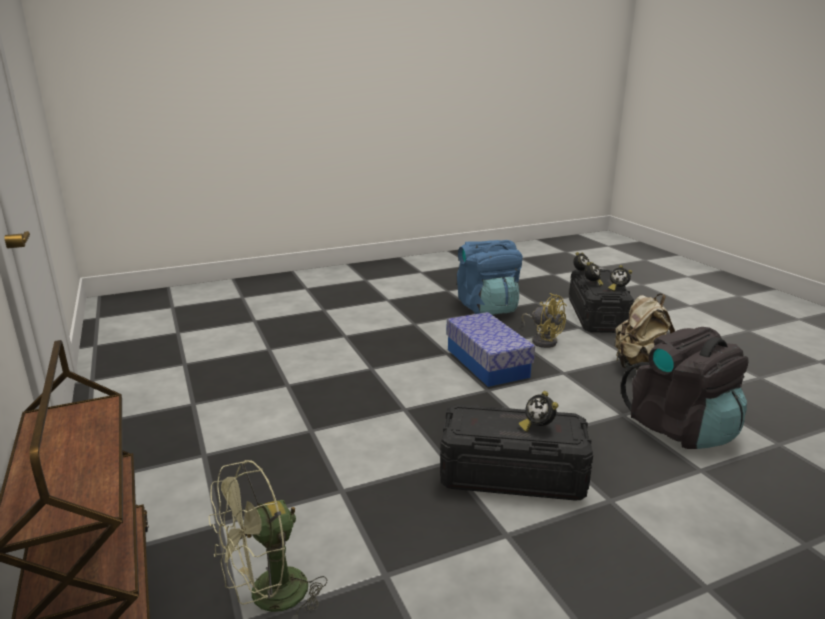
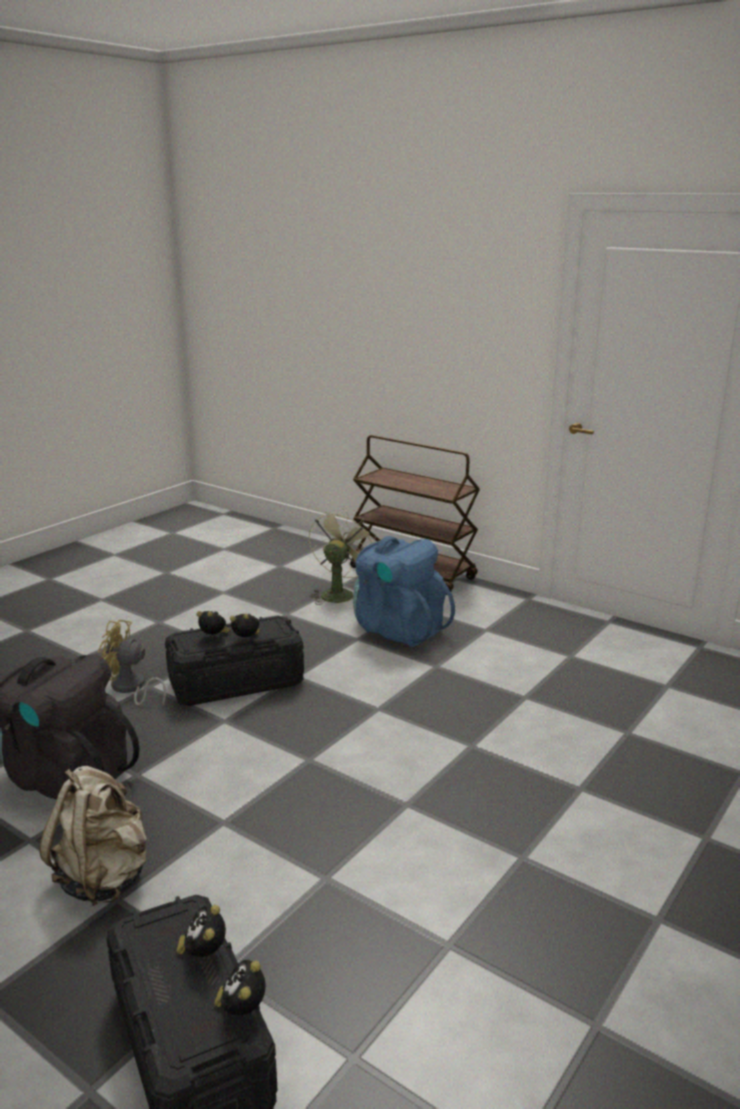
camera: 150 degrees right, 0 degrees up
storage box [446,312,535,387] -> none
blue backpack [457,240,523,315] -> blue backpack moved to [353,536,455,647]
yellow fan [522,293,567,348] -> yellow fan moved to [98,620,166,707]
alarm clock [608,265,632,292] -> alarm clock moved to [230,614,260,638]

